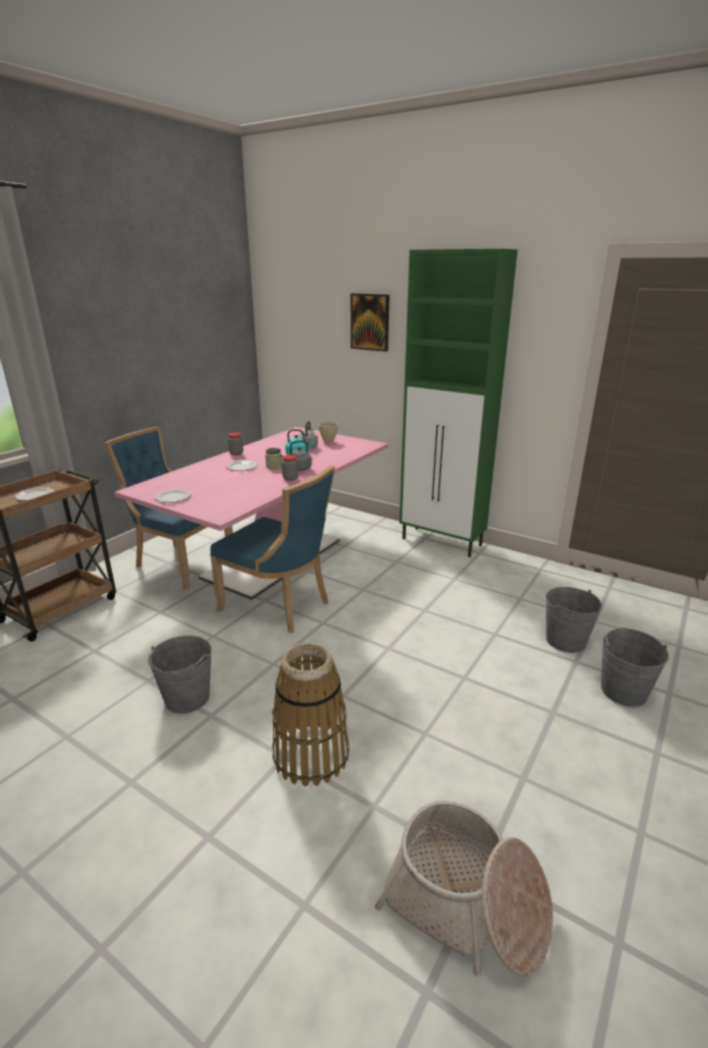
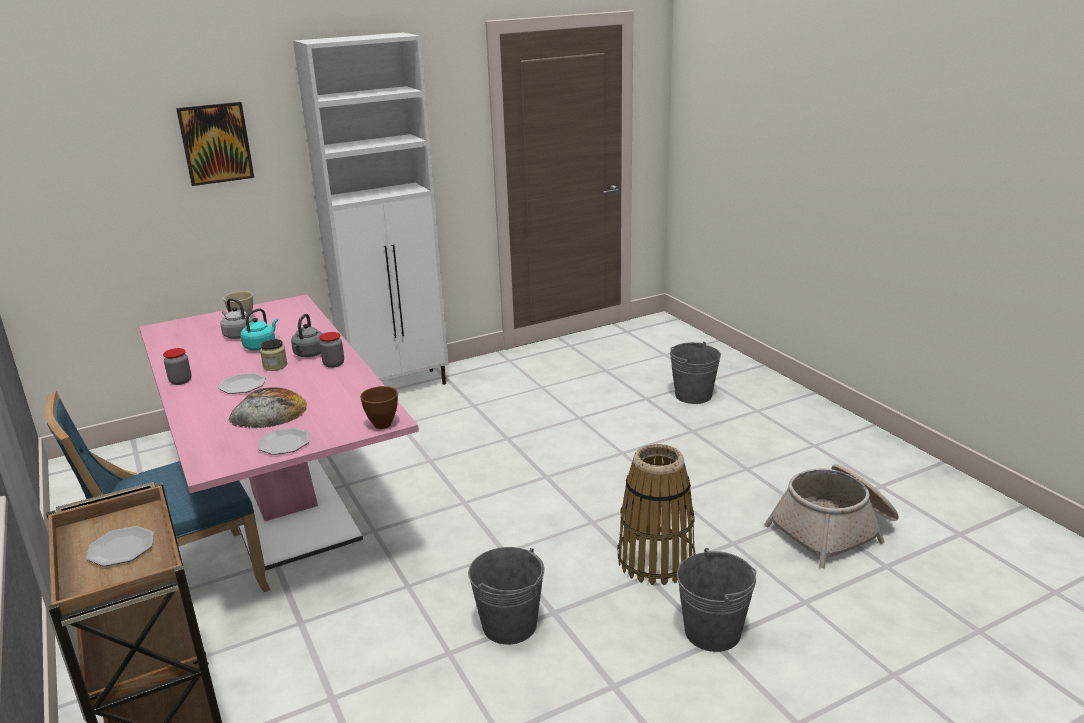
camera: 60 degrees left, 0 degrees up
blue chair [210,465,335,633] -> none
green cabinet [399,249,518,557] -> white cabinet [293,33,449,385]
grey bucket [546,587,602,653] -> grey bucket moved to [677,548,756,652]
none -> bread [229,387,307,428]
none -> brown bowl [360,386,398,429]

